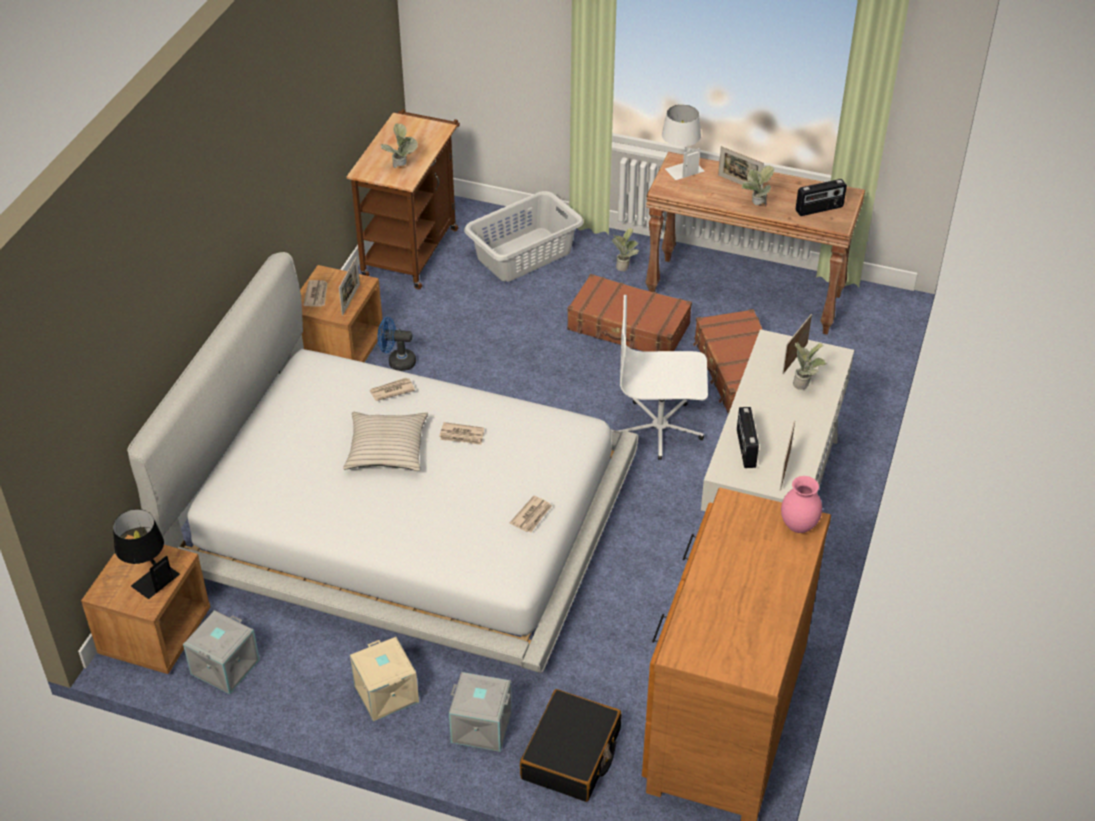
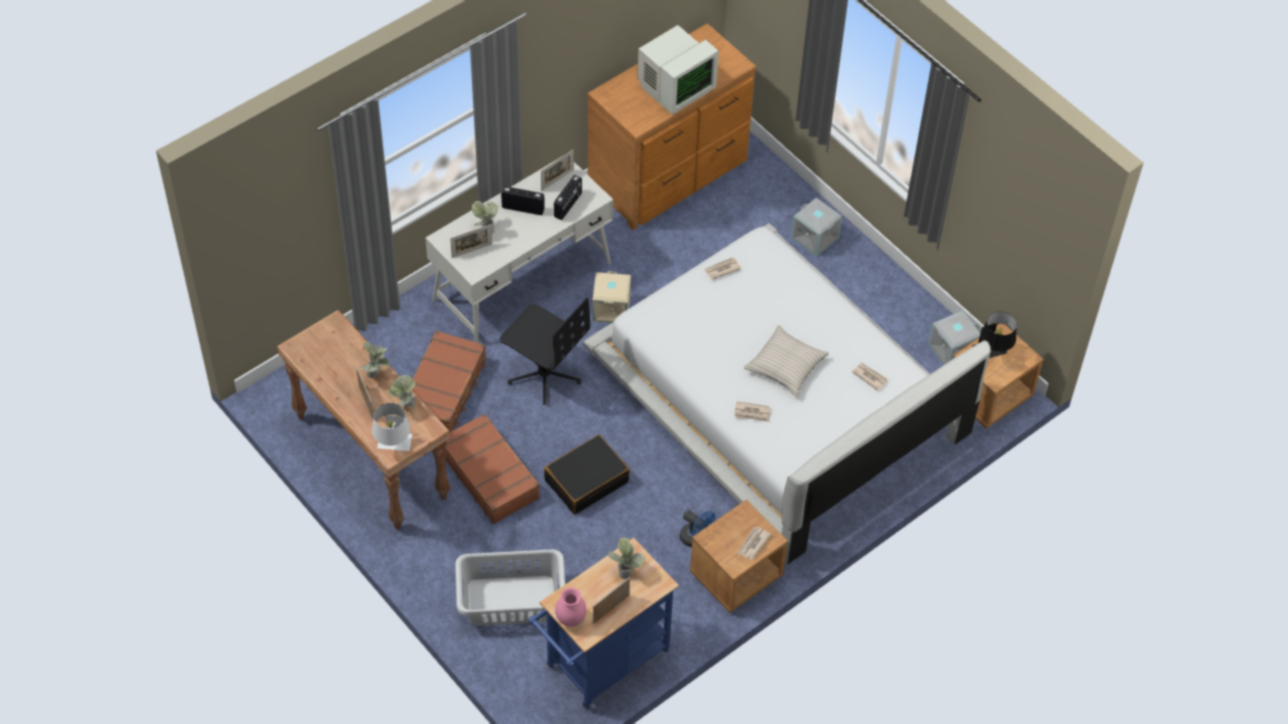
camera: 150 degrees left, 10 degrees up
picture frame [339,256,360,316] -> picture frame moved to [593,577,630,624]
brown cart [347,109,460,290] -> blue cart [529,538,679,709]
beige storage box [350,637,419,721] -> beige storage box moved to [592,271,631,323]
newspaper [439,422,484,445] -> newspaper moved to [852,363,888,391]
black suitcase [520,689,622,802] -> black suitcase moved to [544,435,630,514]
potted plant [612,228,639,271] -> potted plant moved to [388,375,416,408]
white office chair [618,295,708,460] -> black office chair [500,298,590,405]
pink vase [781,476,822,533] -> pink vase moved to [555,588,587,627]
radio [796,179,847,216] -> radio moved to [501,186,545,215]
none -> monitor [637,25,719,115]

